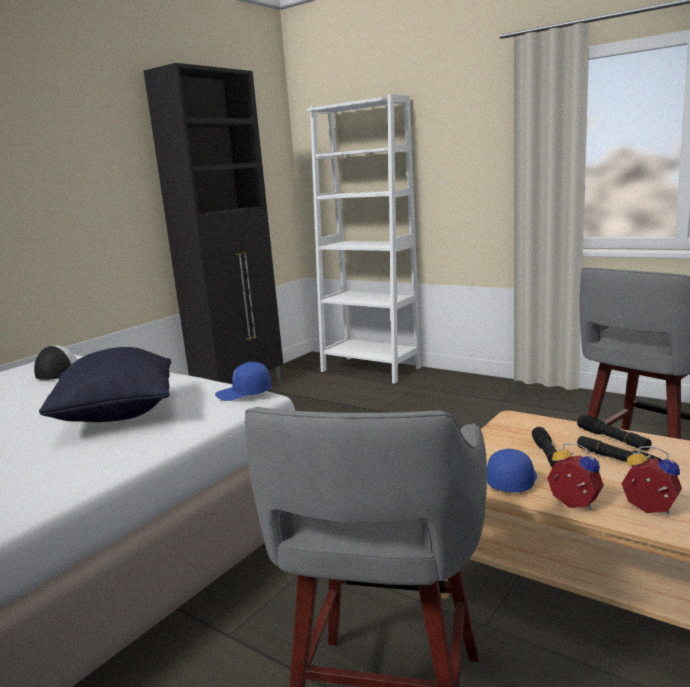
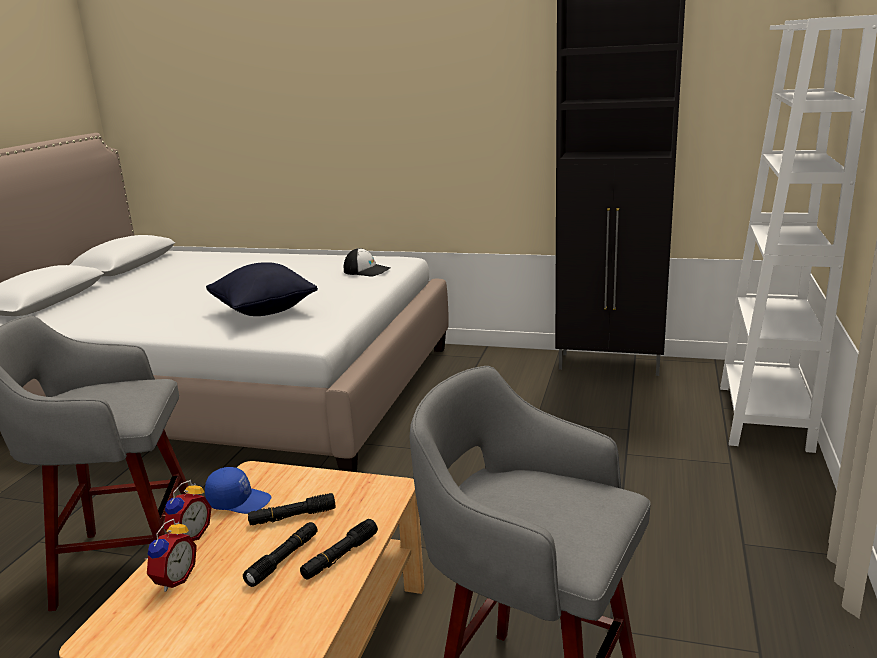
camera: 70 degrees right, 5 degrees up
blue cap [215,362,271,401] -> none

